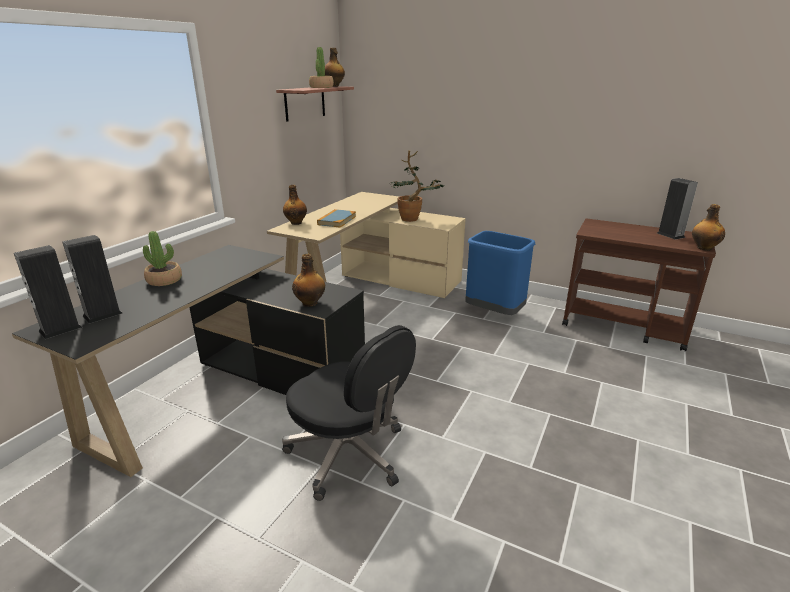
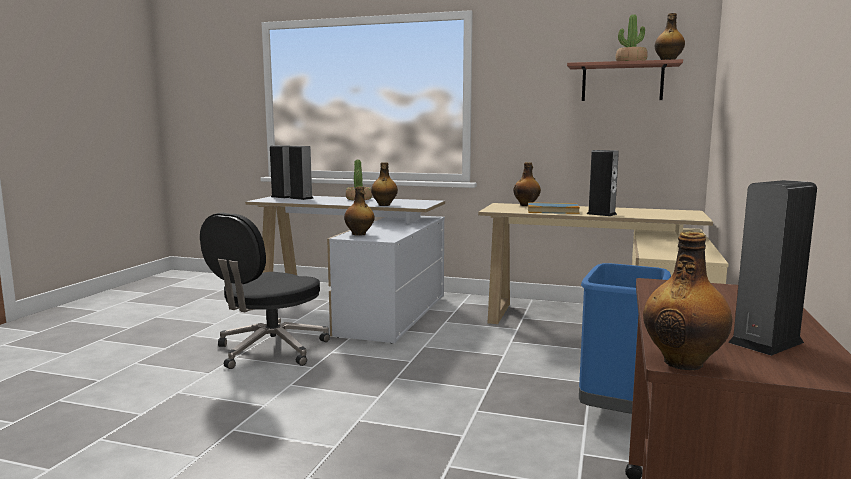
camera: 80 degrees right, 15 degrees down
black desk [12,245,365,477] -> white desk [245,196,445,343]
potted plant [391,150,444,222] -> none
none -> bottle [371,162,398,206]
none -> speaker [587,150,619,216]

